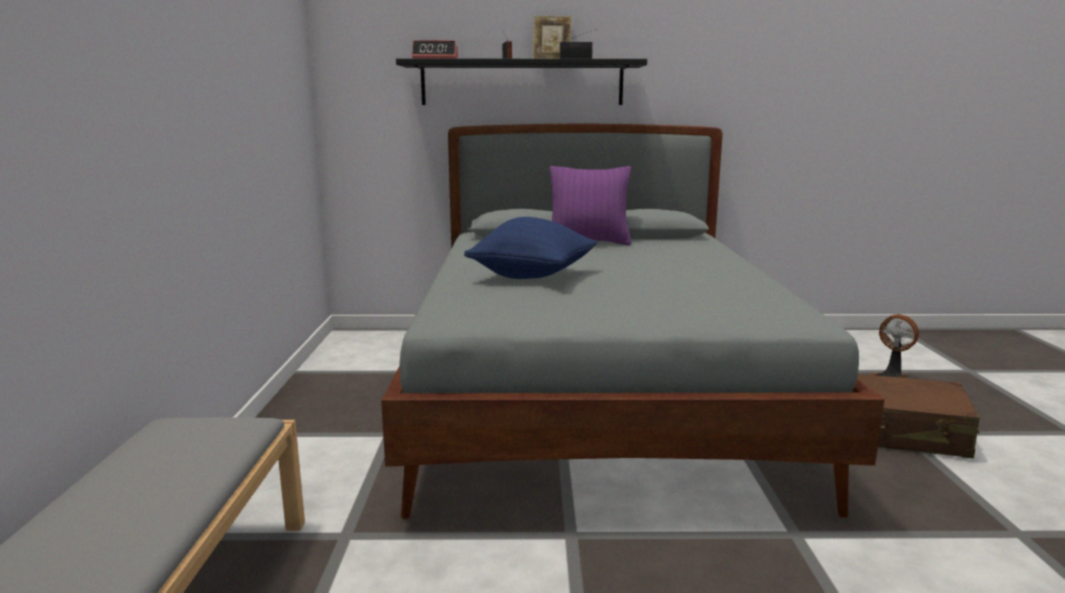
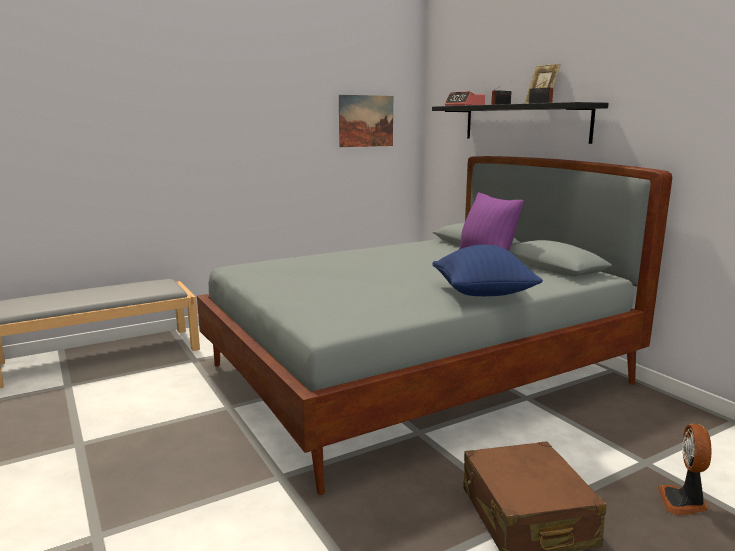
camera: 60 degrees right, 0 degrees up
blue pillow [464,217,597,279] -> blue pillow moved to [432,245,543,296]
none -> picture [339,95,393,147]

